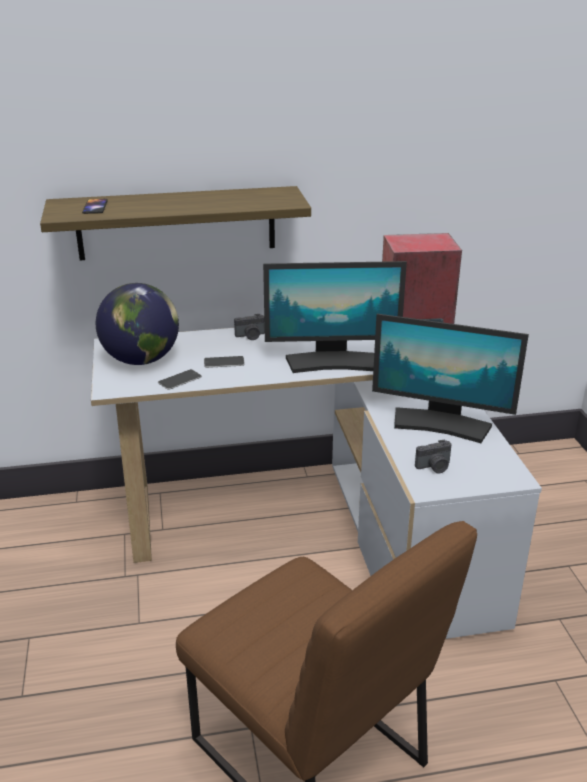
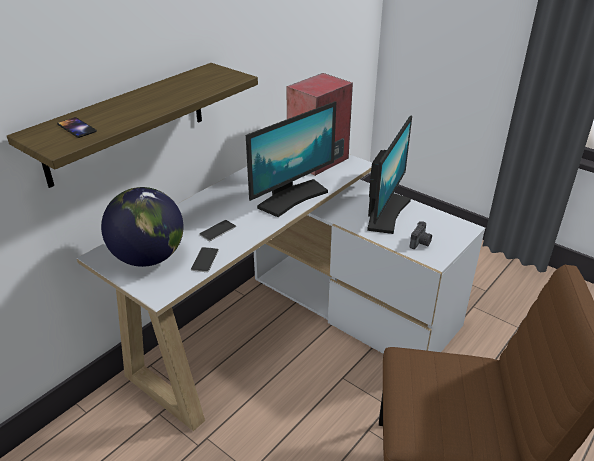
camera: 40 degrees left, 5 degrees up
camera [234,314,265,340] -> none
monitor [372,314,529,443] -> monitor turned 45 degrees counterclockwise [367,116,412,234]

